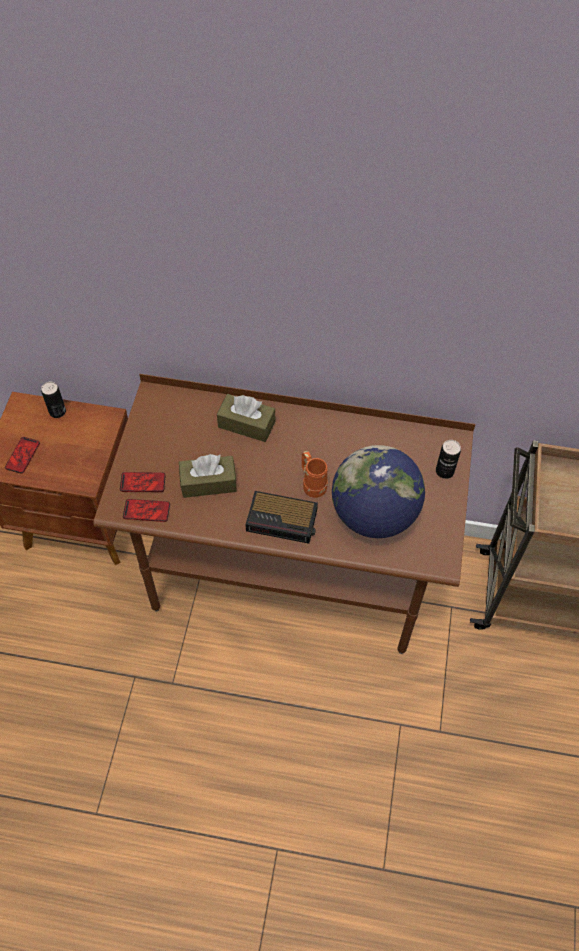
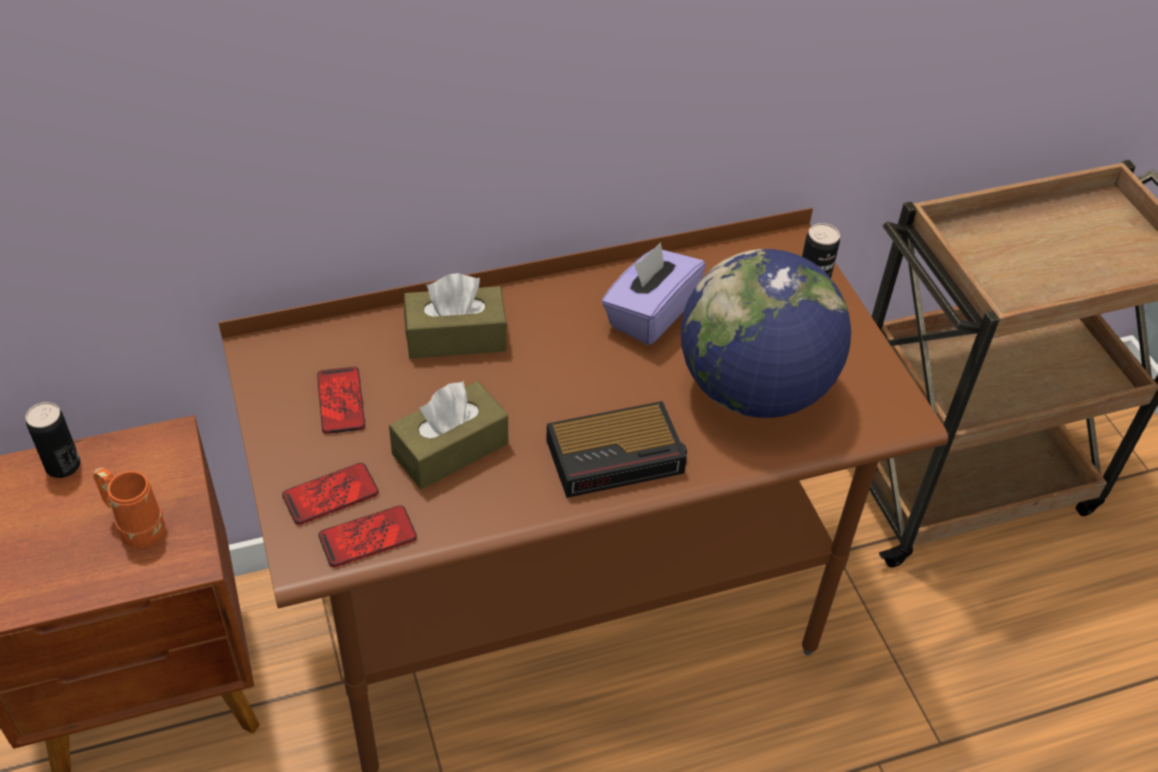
camera: 30 degrees left, 10 degrees down
phone [5,437,40,474] -> phone moved to [317,367,365,434]
orange mug [302,451,328,498] -> orange mug moved to [93,468,166,548]
none -> purple tissue box [602,242,706,345]

